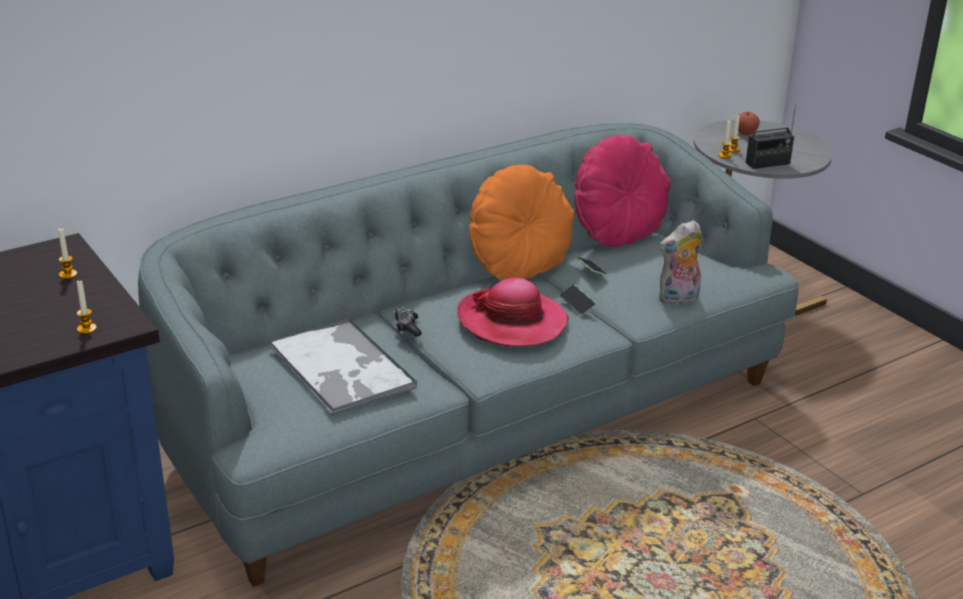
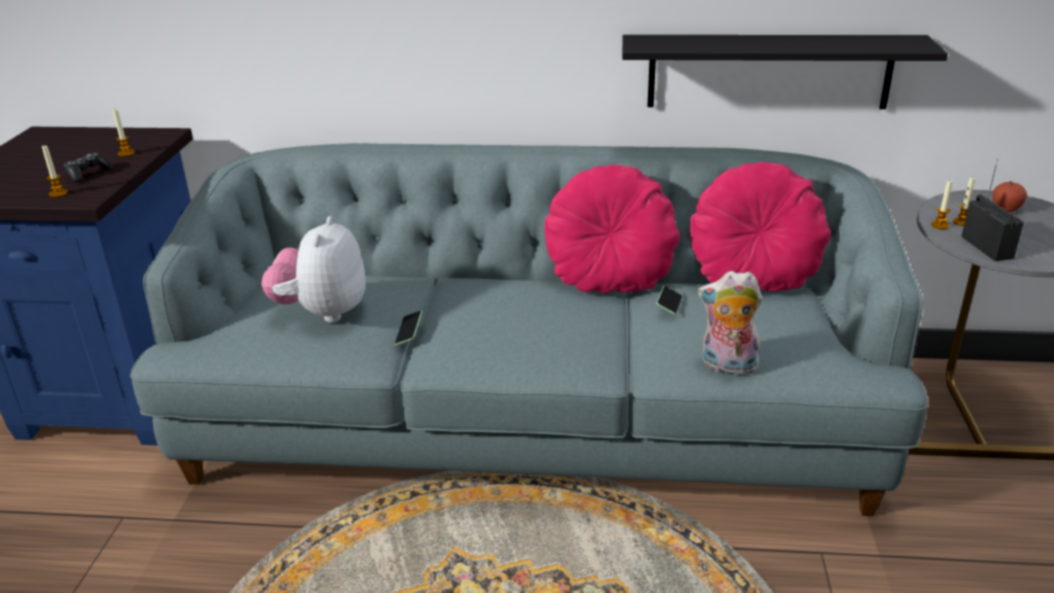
camera: 40 degrees right, 0 degrees up
tray [269,318,417,416] -> plush toy [261,216,366,323]
game controller [393,306,422,337] -> game controller moved to [64,153,113,182]
hat [457,278,569,347] -> none
orange pillow [469,165,574,280] -> pink pillow [544,165,680,293]
phone [559,284,596,315] -> phone moved to [394,311,422,345]
radio [746,104,796,169] -> radio turned 120 degrees counterclockwise [961,159,1024,261]
none -> black shelf [622,35,948,109]

